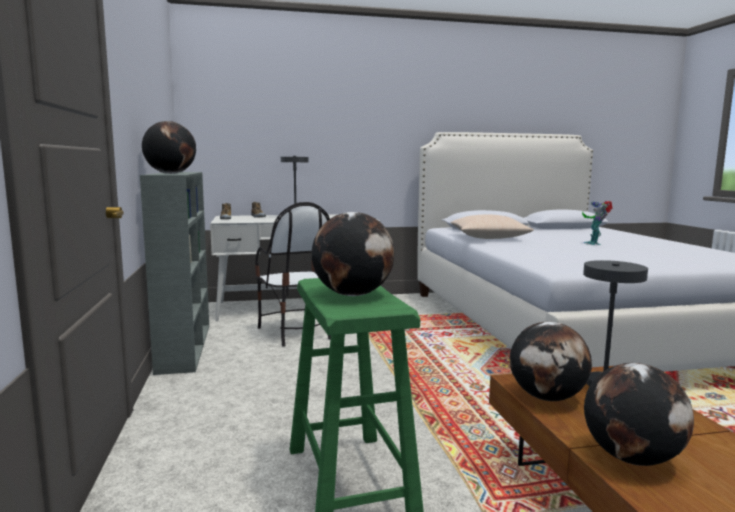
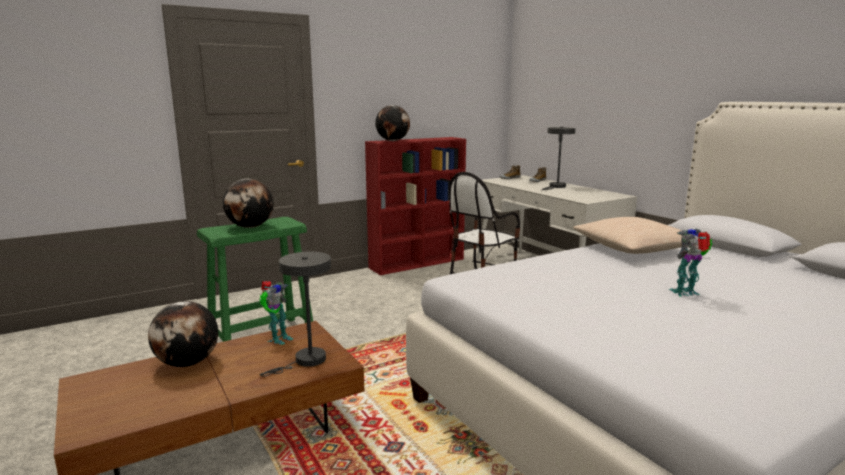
camera: 70 degrees right, 5 degrees up
grey bookcase [140,172,209,375] -> red bookcase [365,137,466,275]
globe [510,322,592,401] -> toy robot [259,281,293,345]

